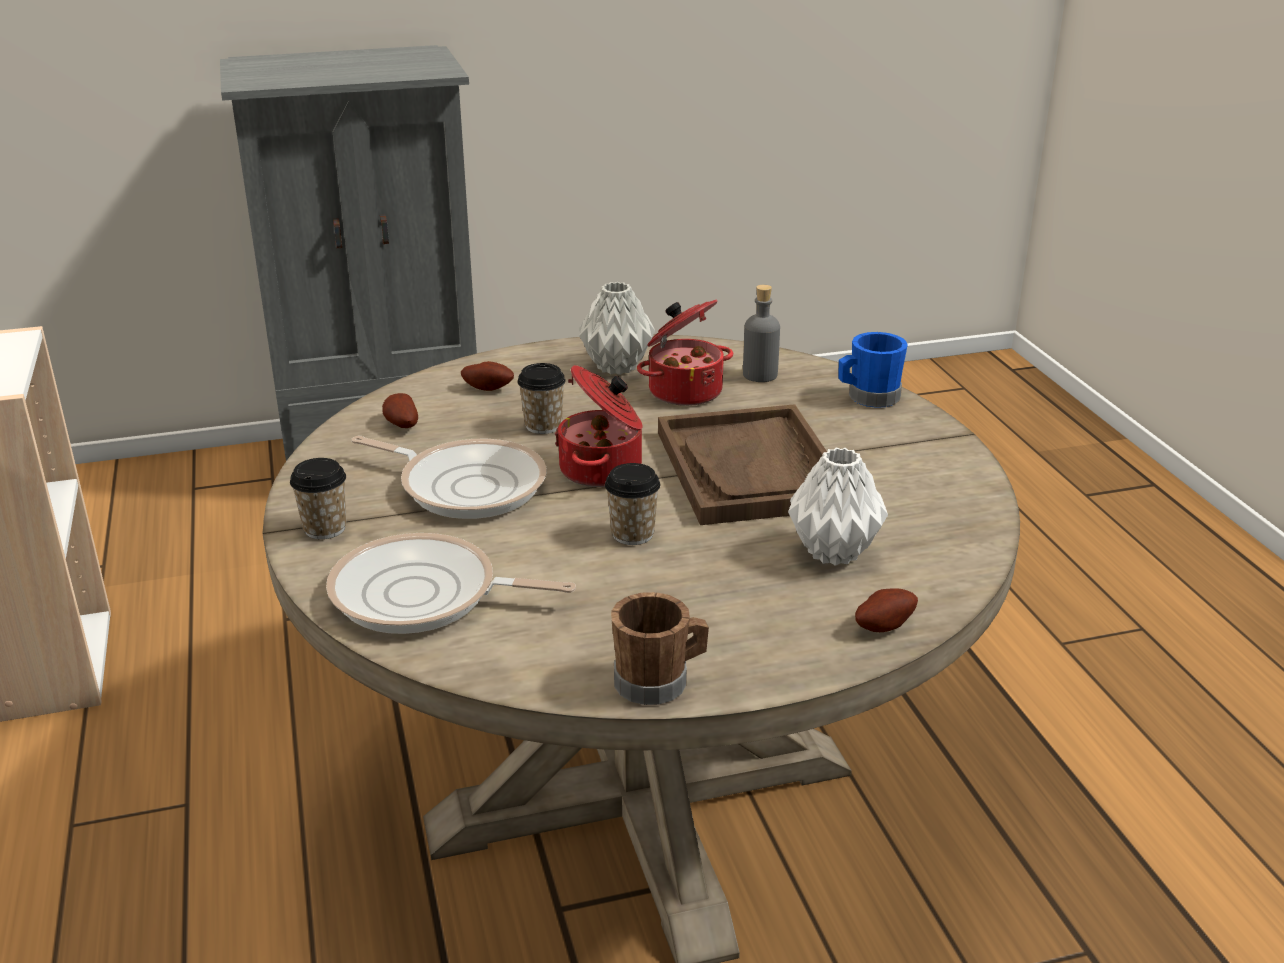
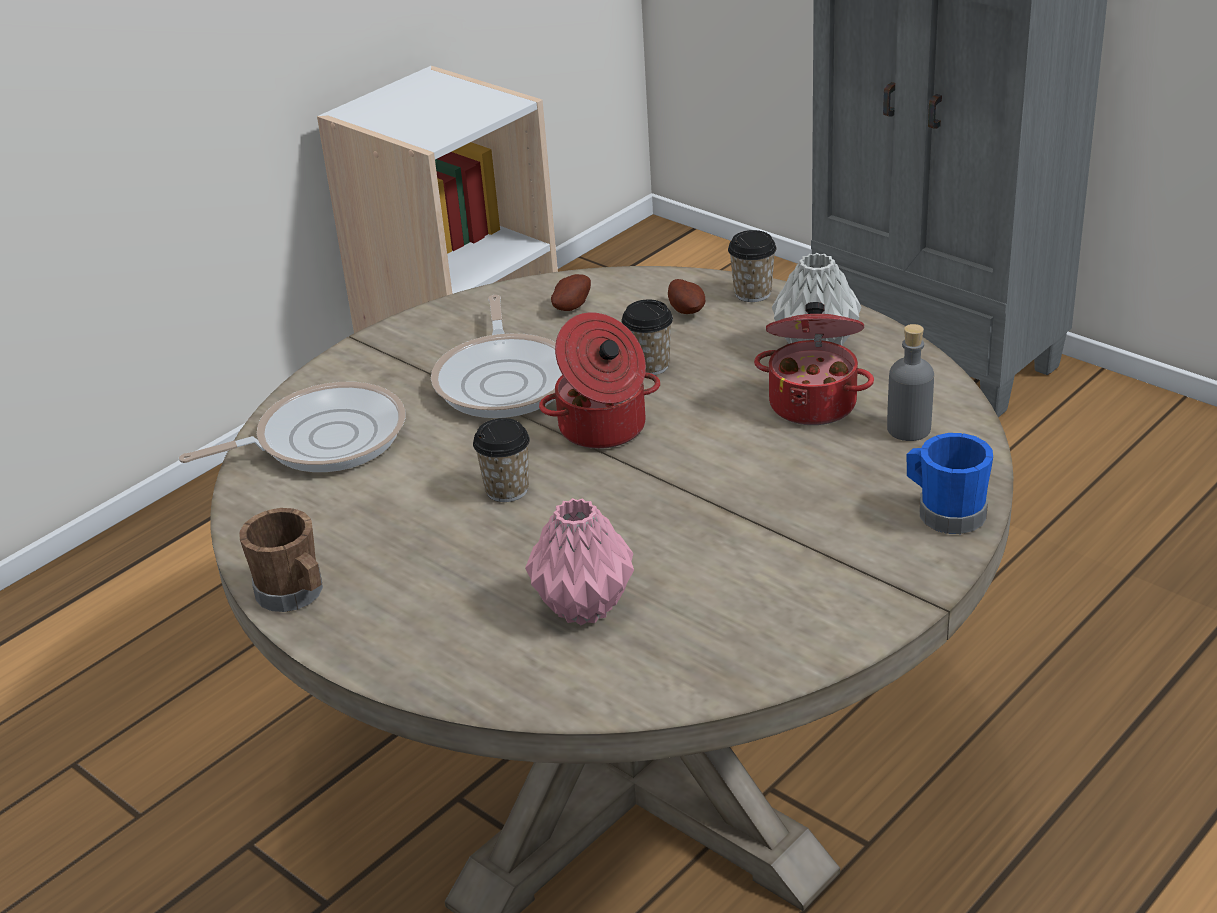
camera: 60 degrees right, 5 degrees up
cup [290,458,346,539] -> cup moved to [728,230,777,302]
frying pan [326,533,576,634] -> frying pan turned 90 degrees clockwise [179,382,406,472]
brown tray [658,404,827,525] -> none
white vase [788,447,888,566] -> pink vase [525,498,634,625]
potato [855,588,918,632] -> none

